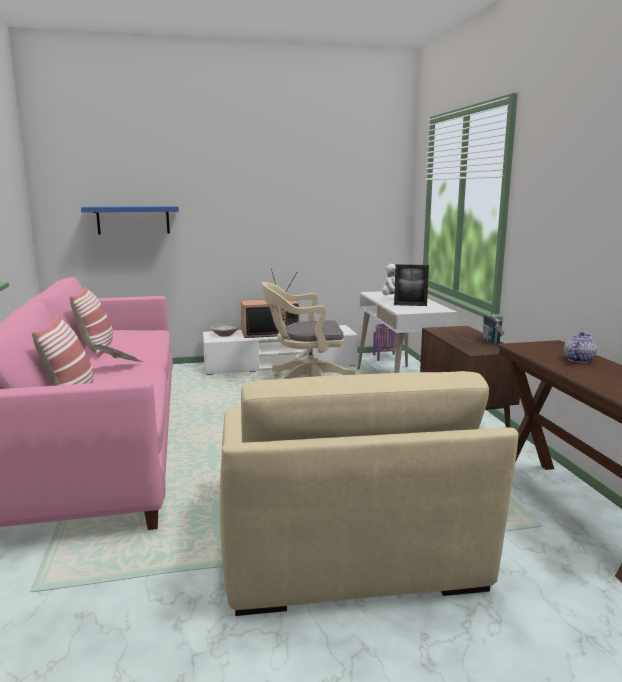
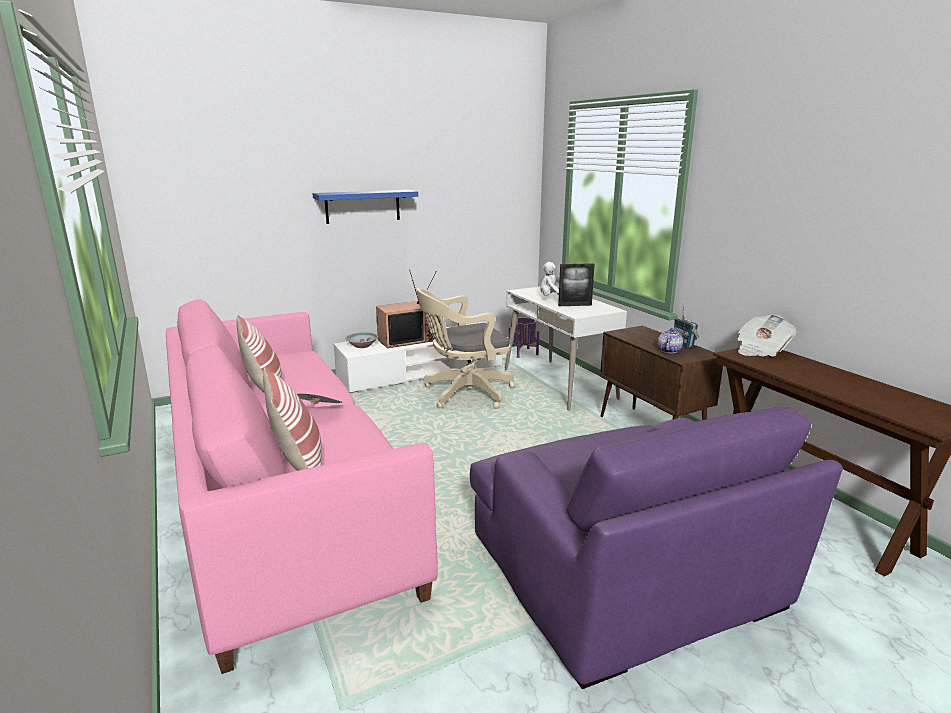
camera: 15 degrees left, 5 degrees up
blue shelf [81,206,179,235] -> blue shelf moved to [312,190,418,224]
beige armchair [220,371,518,616] -> purple armchair [470,407,843,689]
teapot [564,332,597,363] -> teapot moved to [658,328,683,353]
none -> newspaper [736,314,796,357]

